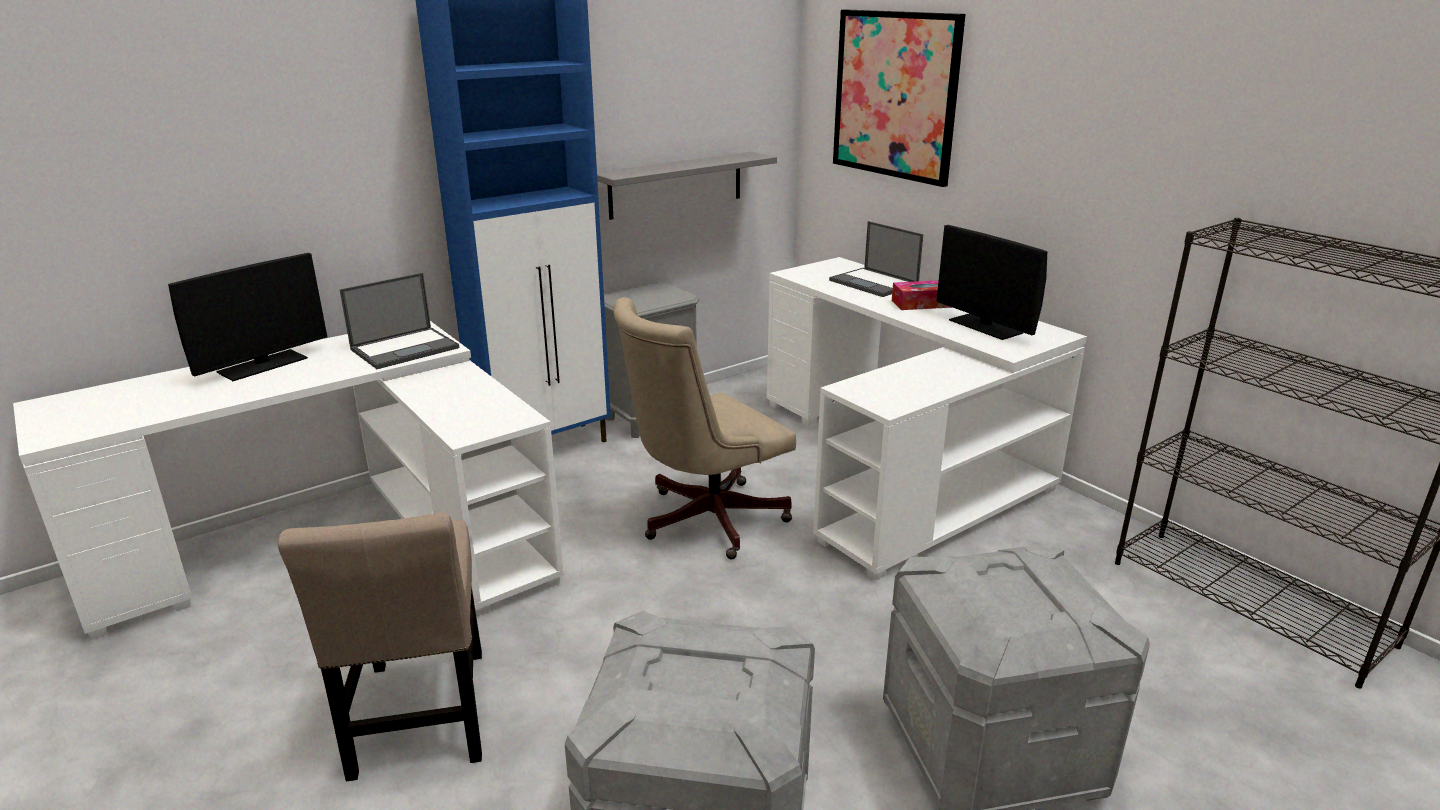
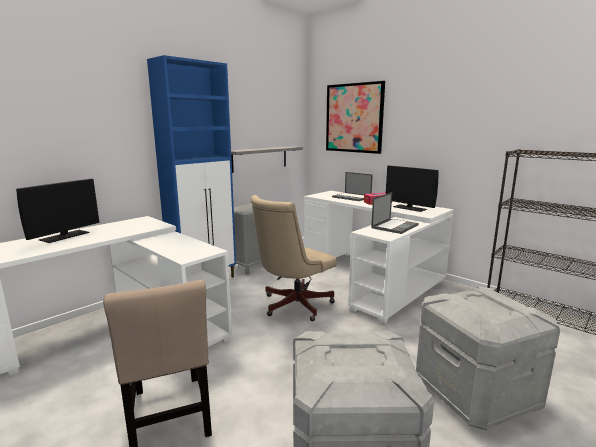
camera: 10 degrees left, 10 degrees down
laptop [339,273,459,369] -> laptop moved to [371,192,419,234]

